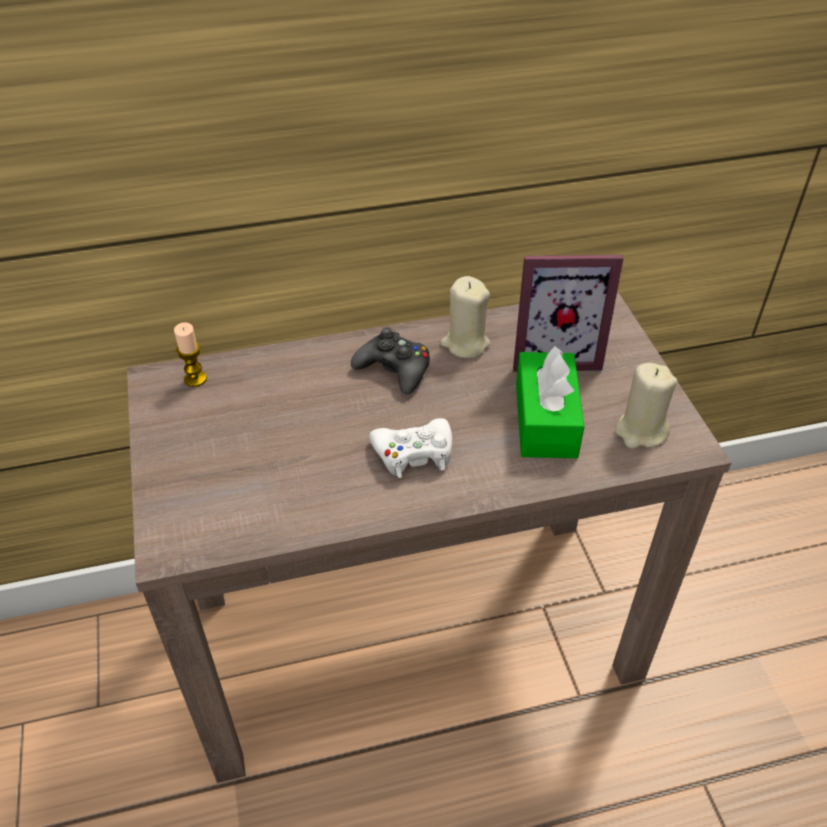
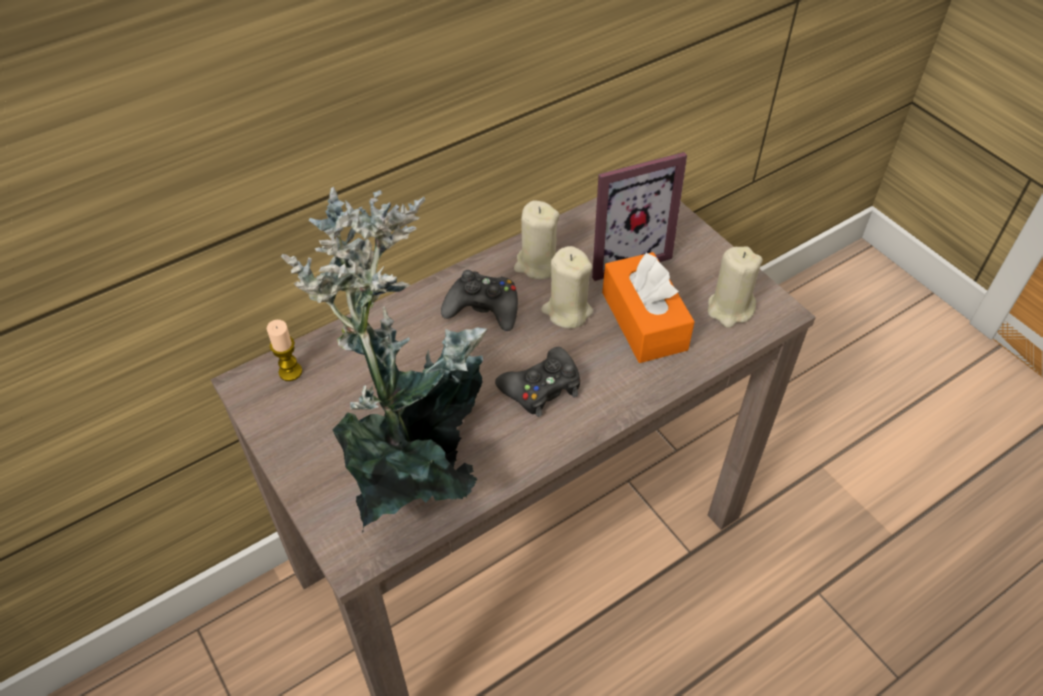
camera: 20 degrees left, 5 degrees up
white game controller [370,418,452,478] -> black game controller [495,347,580,417]
green tissue box [516,346,585,458] -> orange tissue box [602,252,695,363]
none -> potted plant [281,187,487,533]
none -> beige candle [541,246,593,329]

